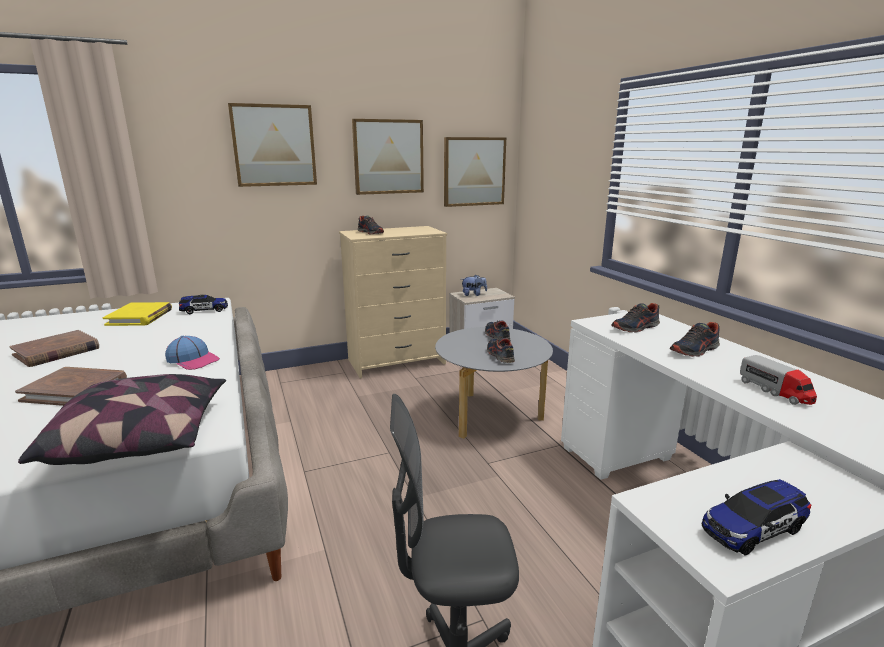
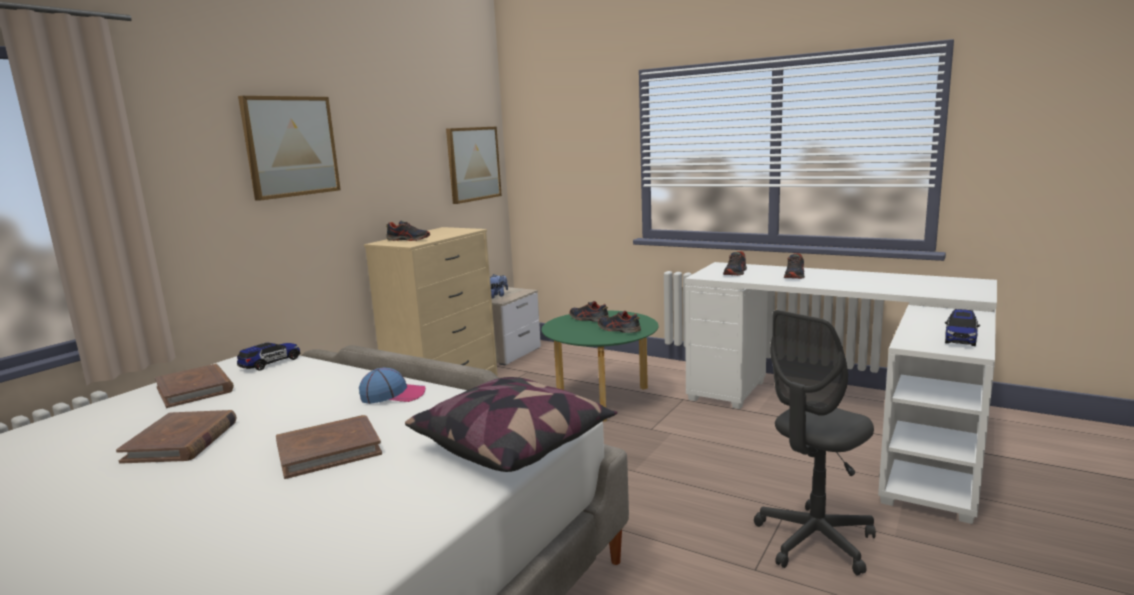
camera: 35 degrees left, 5 degrees down
yellow book [103,302,172,326] -> brown book [155,364,234,408]
picture [352,119,424,195] -> none
grey coffee table [435,327,553,439] -> green coffee table [542,310,658,422]
toy truck [740,355,817,405] -> none

